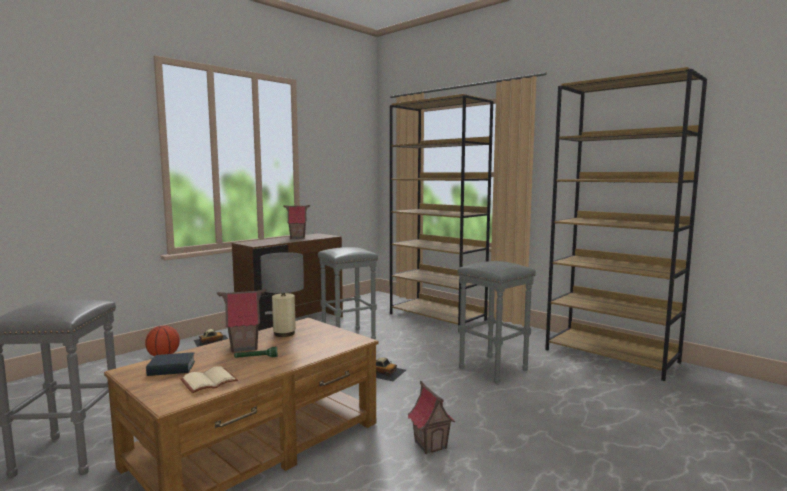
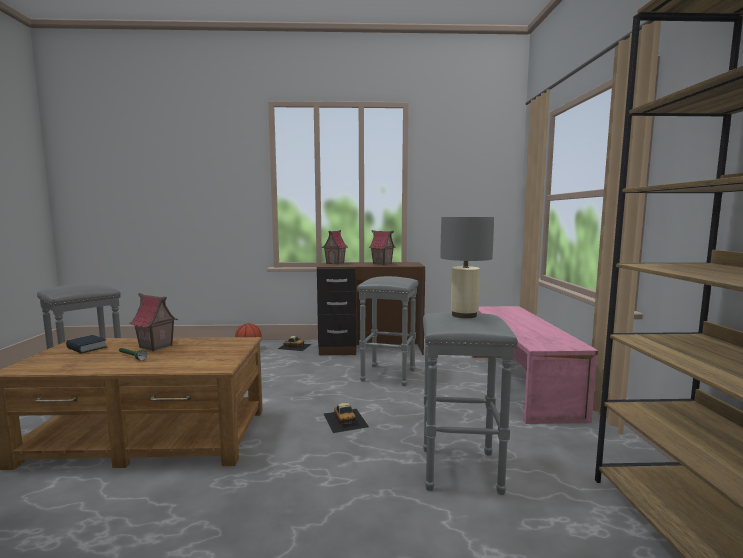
camera: 45 degrees right, 0 degrees up
beige book [181,366,238,393] -> none
grey table lamp [261,252,304,337] -> grey table lamp moved to [441,217,494,318]
brown bookcase [390,94,493,326] -> pink bench [471,306,598,424]
toy house [408,380,455,454] -> toy house moved to [322,230,348,265]

